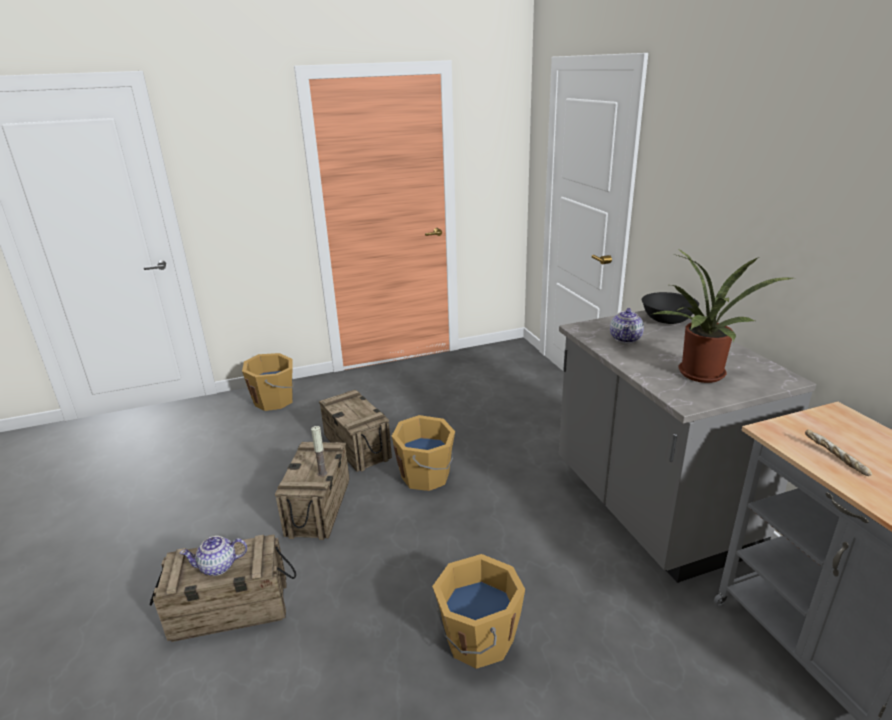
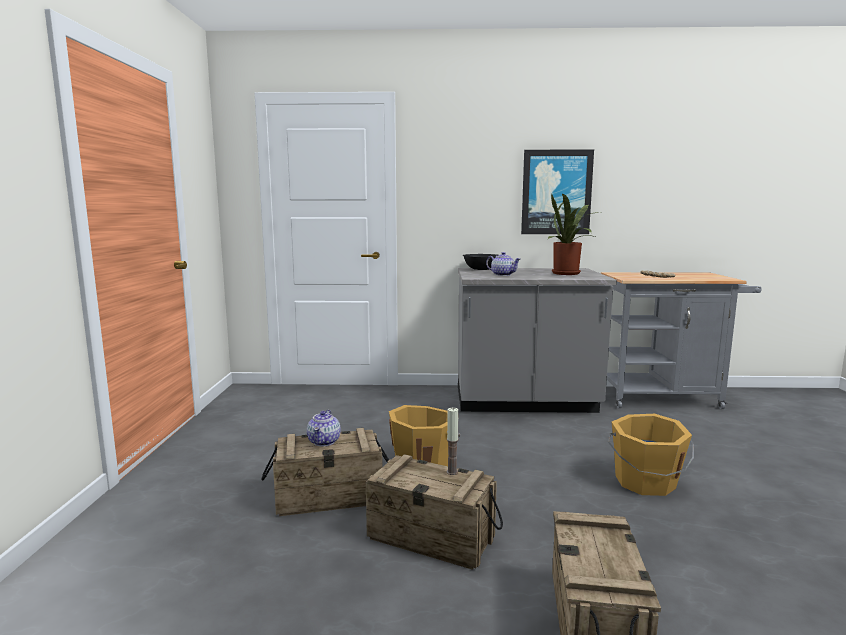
camera: 70 degrees left, 15 degrees down
teapot [180,536,247,576] -> teapot moved to [307,410,341,446]
orange bucket [242,353,294,411] -> none
none -> picture [521,150,594,234]

